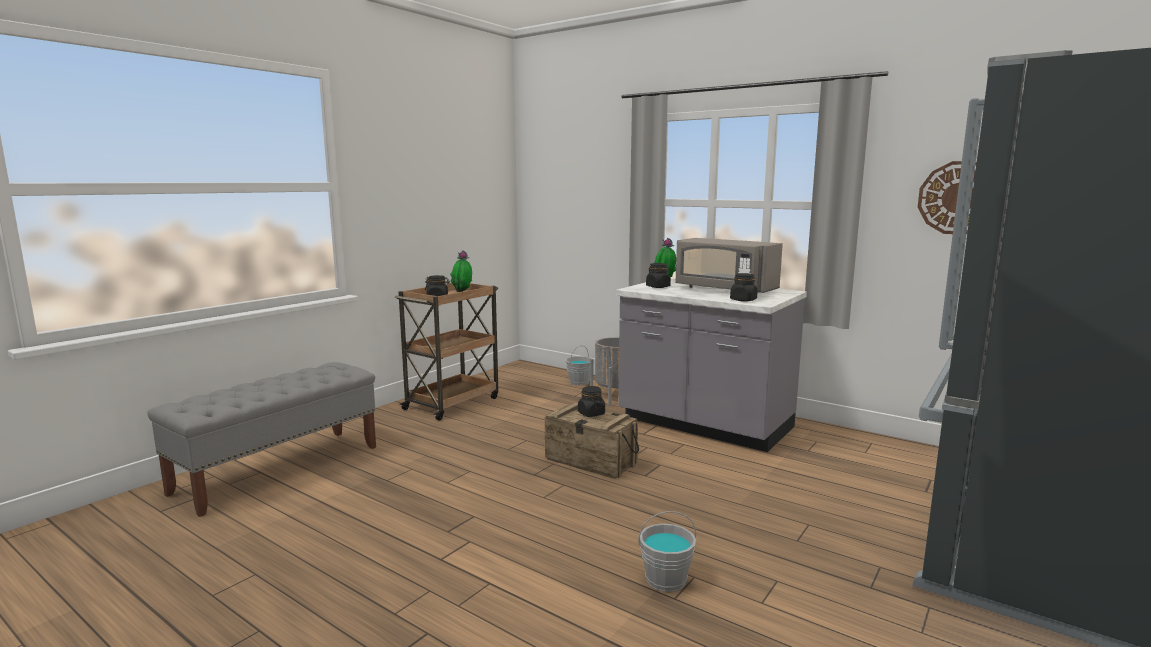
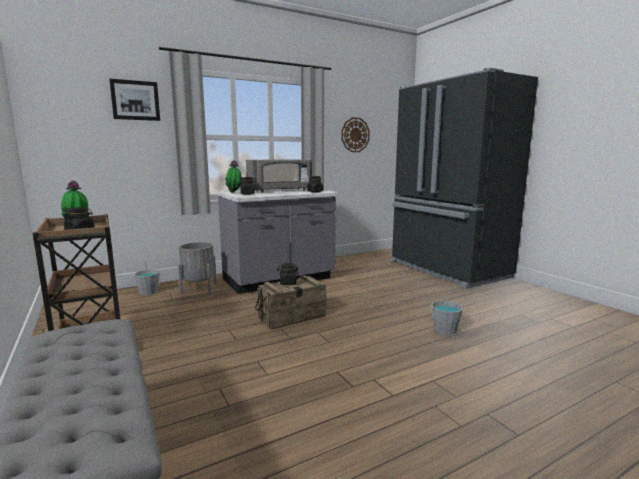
camera: 65 degrees left, 0 degrees up
none -> picture [109,78,160,121]

